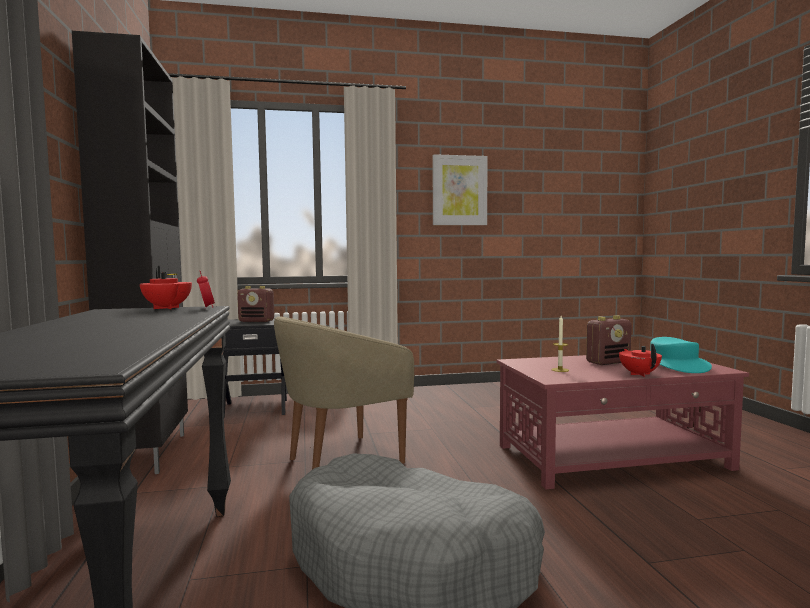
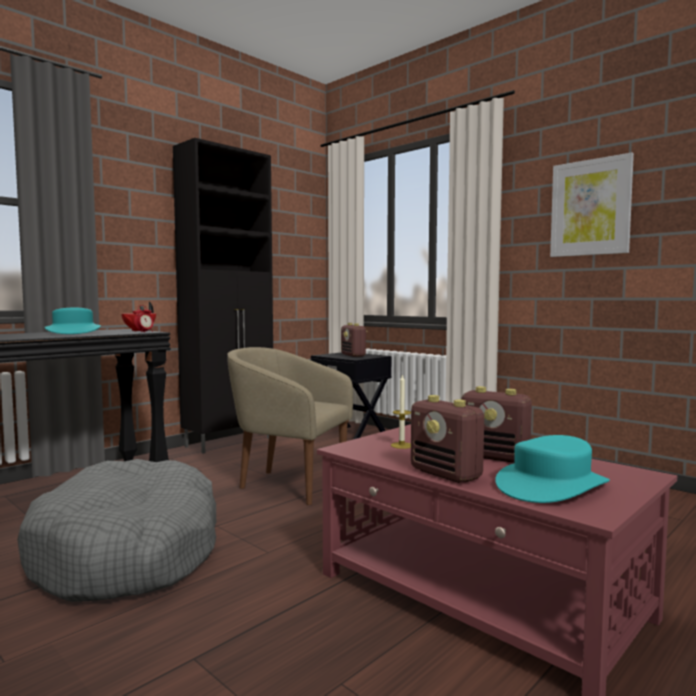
camera: 55 degrees right, 0 degrees up
red teapot [619,344,662,377] -> radio [411,395,485,483]
none -> turquoise hat [45,308,101,334]

